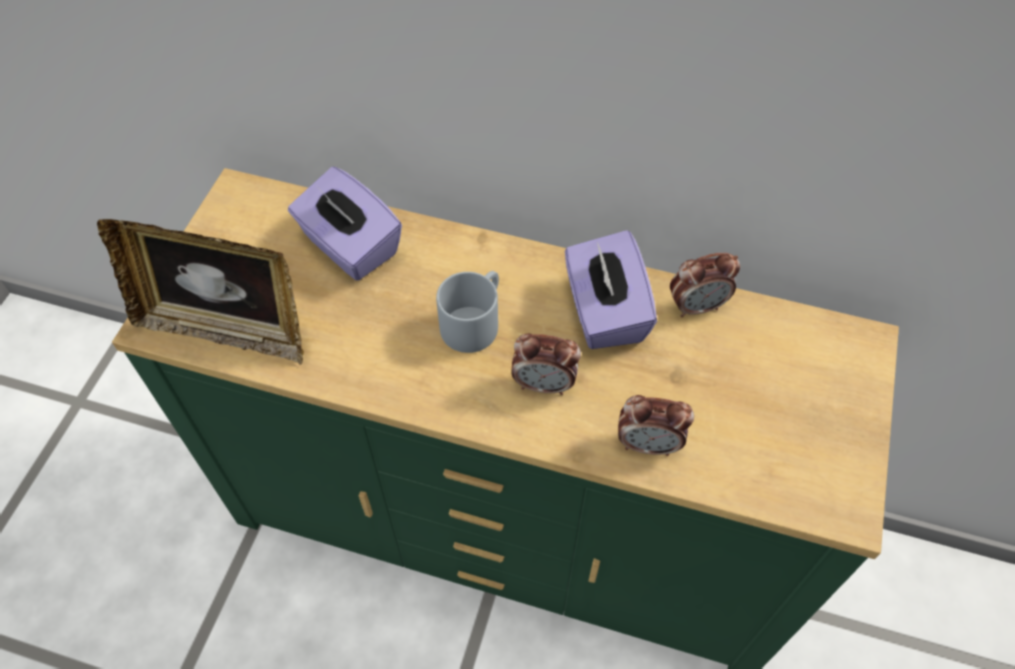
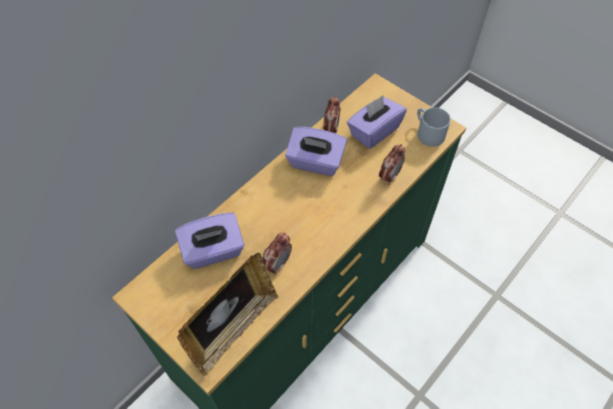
camera: 65 degrees left, 0 degrees up
grey mug [436,271,499,353] -> grey mug moved to [417,107,451,147]
alarm clock [512,333,581,395] -> alarm clock moved to [262,232,292,275]
none -> purple tissue box [347,95,407,149]

